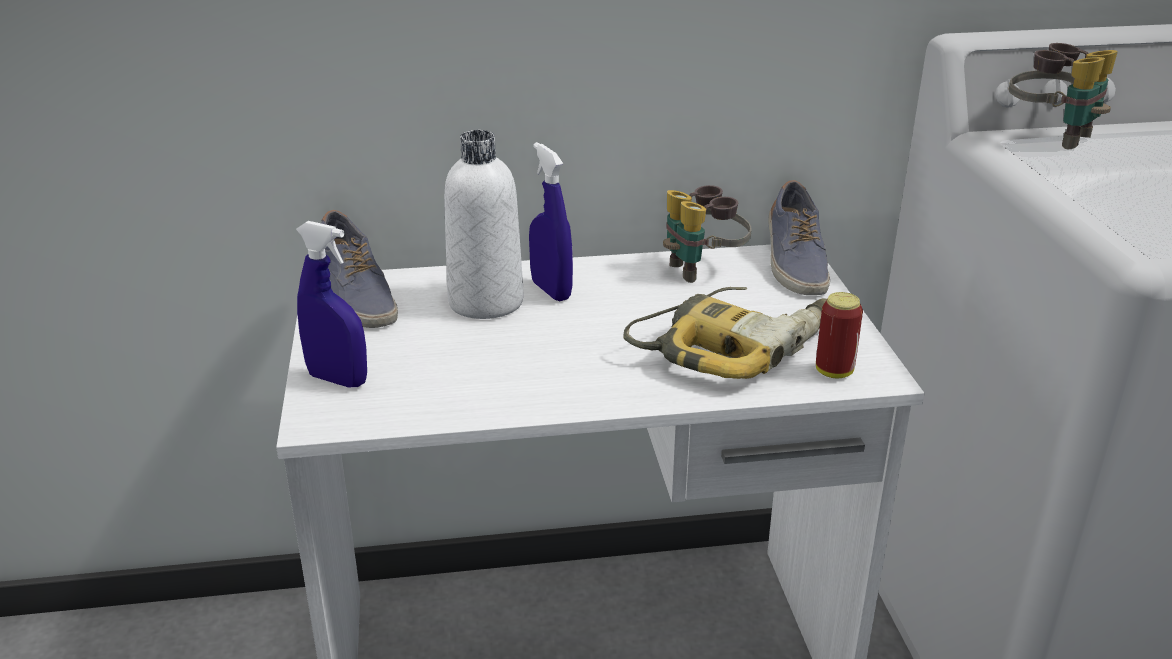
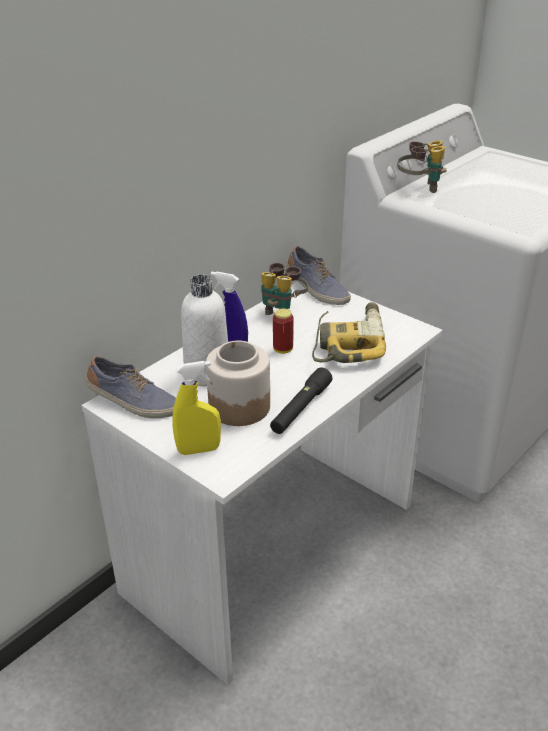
camera: 40 degrees left, 5 degrees up
blue spray bottle [296,221,367,387] -> yellow spray bottle [172,361,221,455]
can [816,292,863,378] -> can moved to [273,308,294,354]
none -> jar [206,341,270,426]
none -> black flashlight [270,367,332,434]

